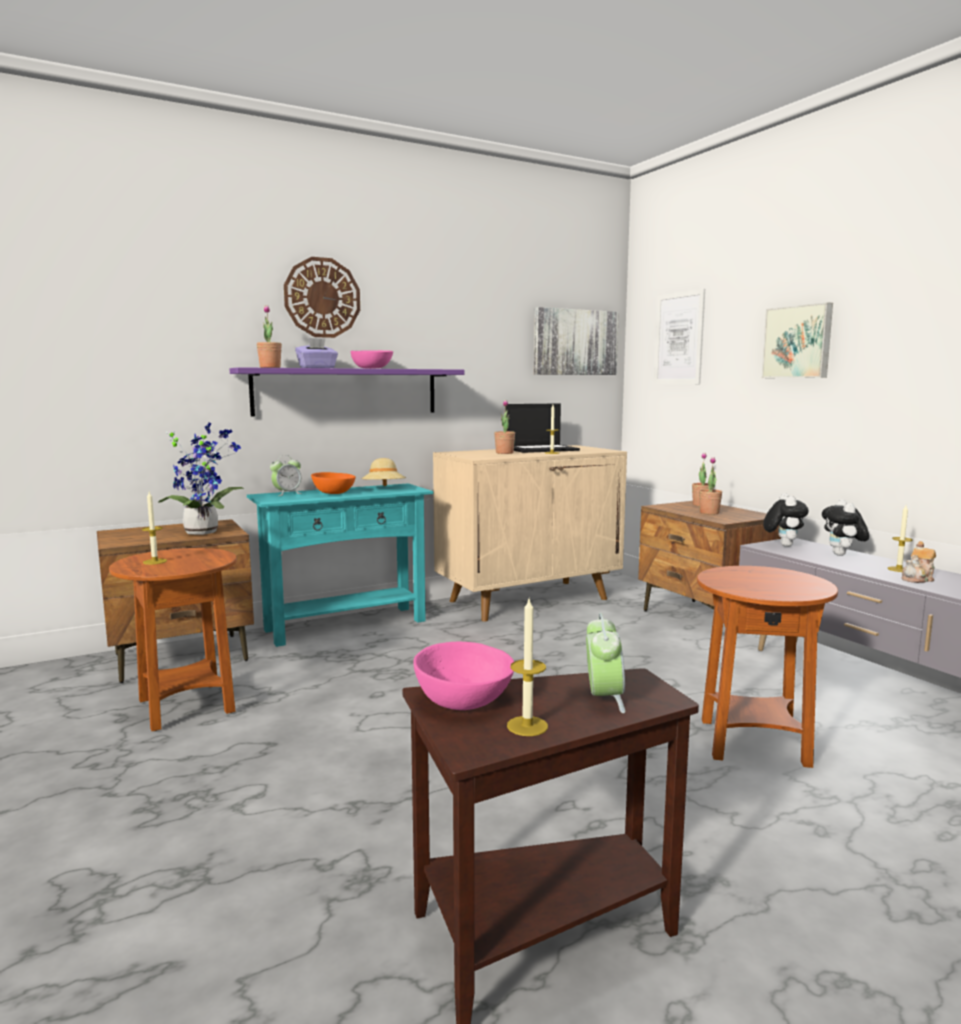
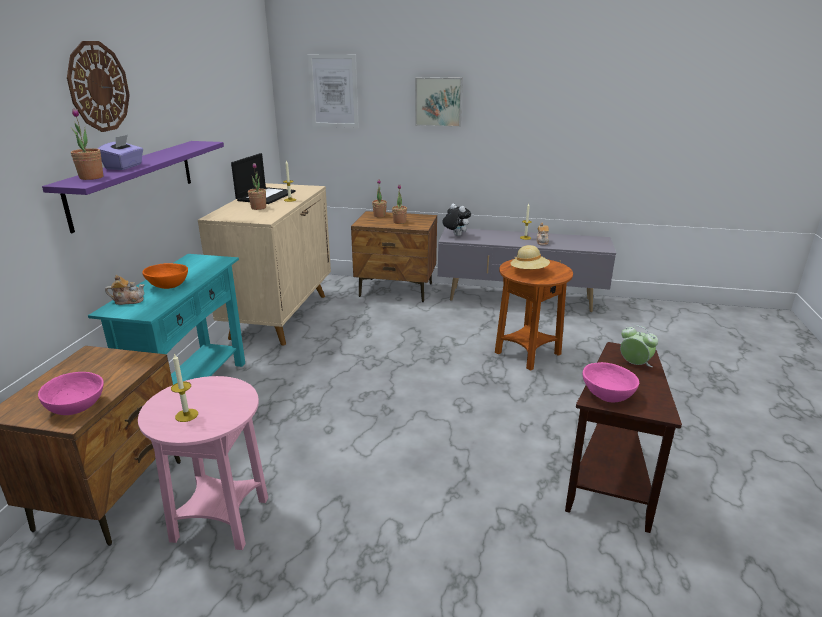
camera: 50 degrees left, 15 degrees up
brown side table [109,548,237,731] -> pink side table [138,376,268,550]
potted plant [158,423,245,535] -> none
alarm clock [270,455,303,496] -> teapot [105,275,144,305]
pink bowl [351,350,393,369] -> pink bowl moved to [38,372,104,415]
beige hat [361,458,406,486] -> beige hat moved to [510,245,550,269]
candle [507,599,548,736] -> none
picture [534,307,619,375] -> none
plush toy [822,499,869,556] -> none

